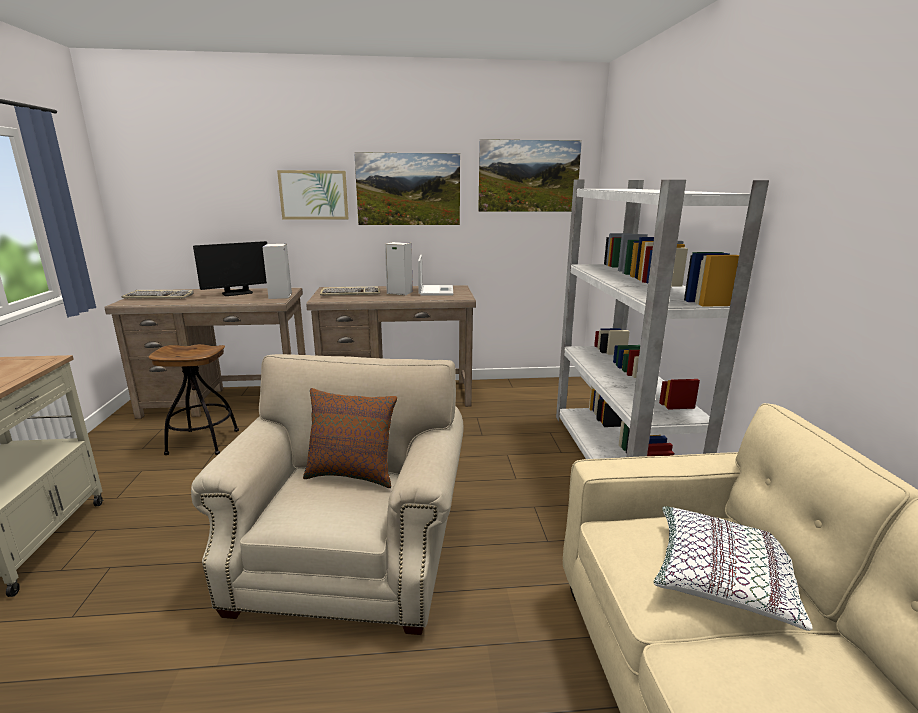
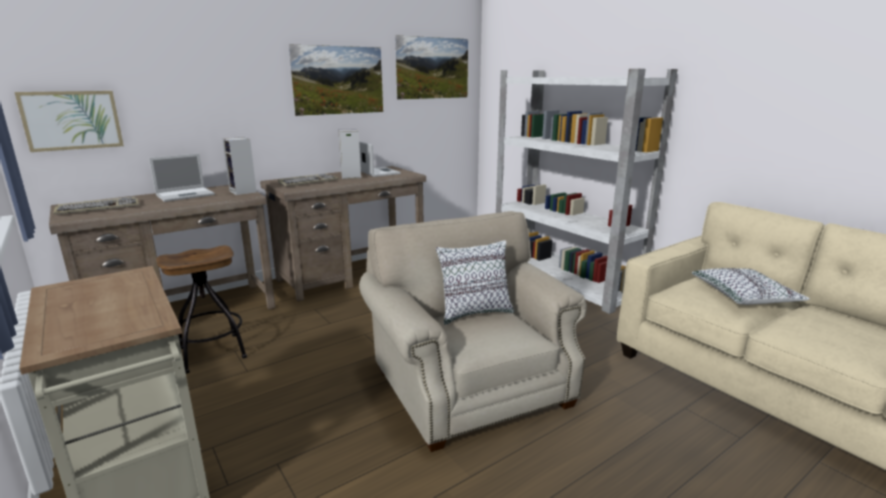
camera: 30 degrees left, 0 degrees up
monitor [193,241,267,296] -> laptop [149,153,215,202]
picture [277,170,349,219] -> picture moved to [14,91,124,152]
brown pillow [303,388,397,488] -> white pillow [436,240,514,325]

